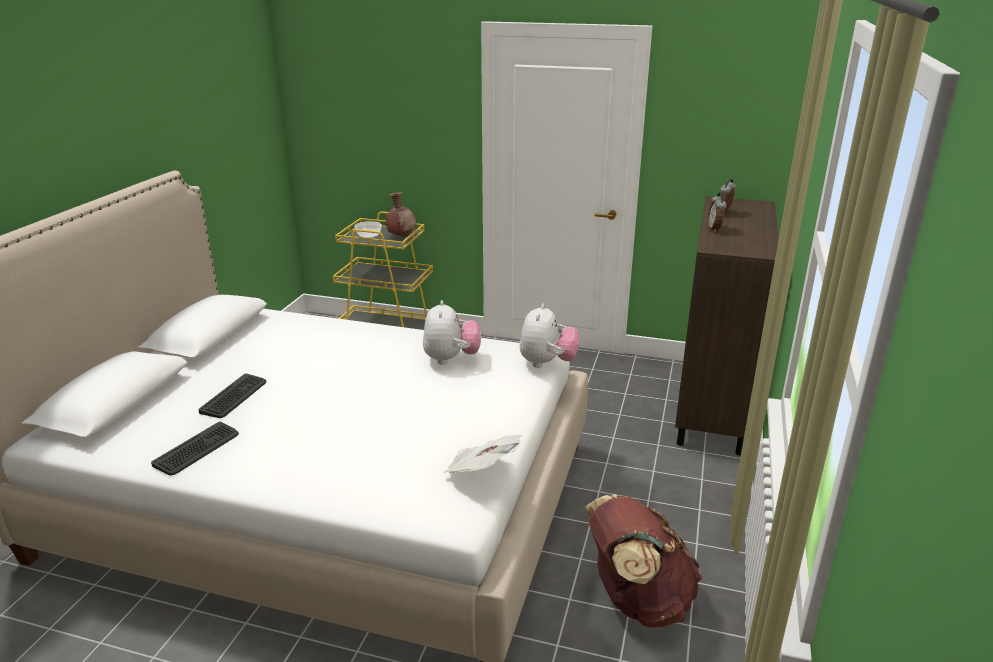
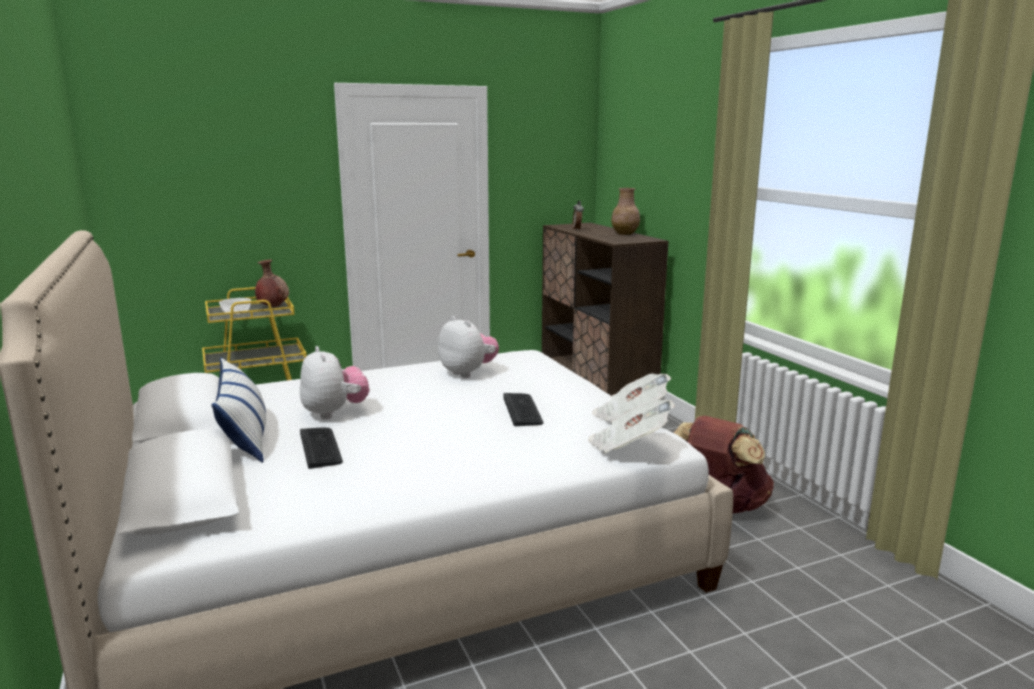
camera: 40 degrees left, 10 degrees down
keyboard [151,422,239,476] -> keyboard moved to [503,393,543,426]
plush toy [520,303,580,368] -> plush toy moved to [300,346,369,419]
alarm clock [708,193,727,232] -> none
none -> pillow [211,358,266,463]
none -> newspaper [588,399,675,453]
none -> brown vase [611,188,640,235]

